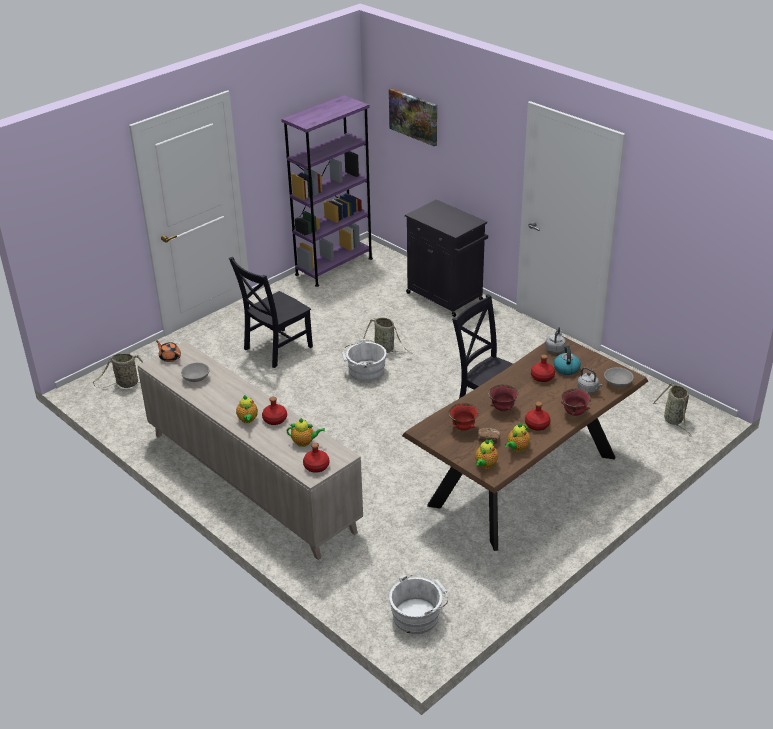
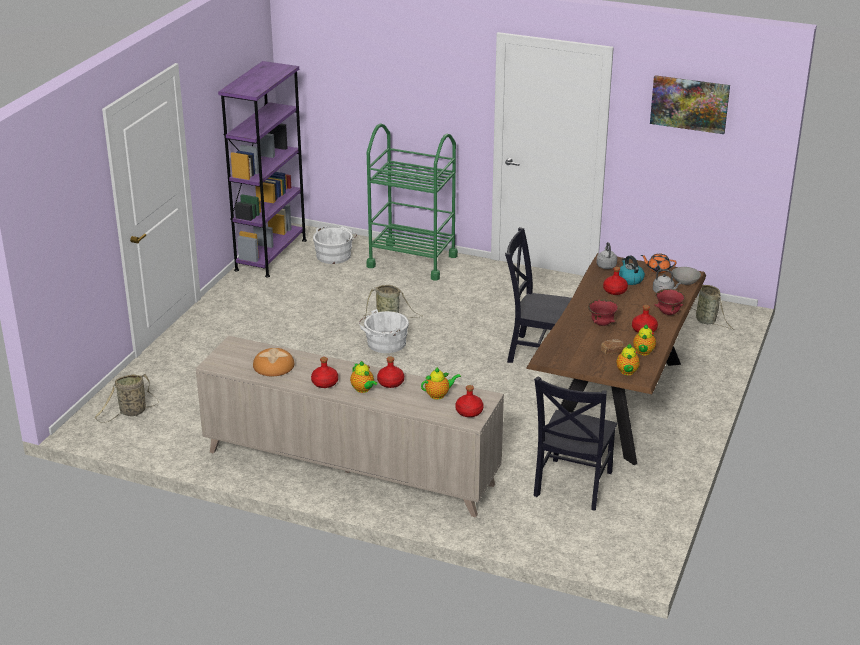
camera: 25 degrees left, 5 degrees down
orange teapot [156,340,181,362] -> orange teapot moved to [641,254,677,273]
grey bowl [181,363,210,382] -> bread [253,348,294,376]
black chair [229,257,313,368] -> black chair moved to [534,376,617,510]
picture [389,88,437,146] -> picture moved to [650,75,730,134]
white bucket [389,574,448,634] -> white bucket moved to [313,226,357,264]
black cabinet [405,199,488,317] -> green cart [366,124,458,280]
red bowl [448,403,479,431] -> none
none -> red bottle [311,357,338,388]

